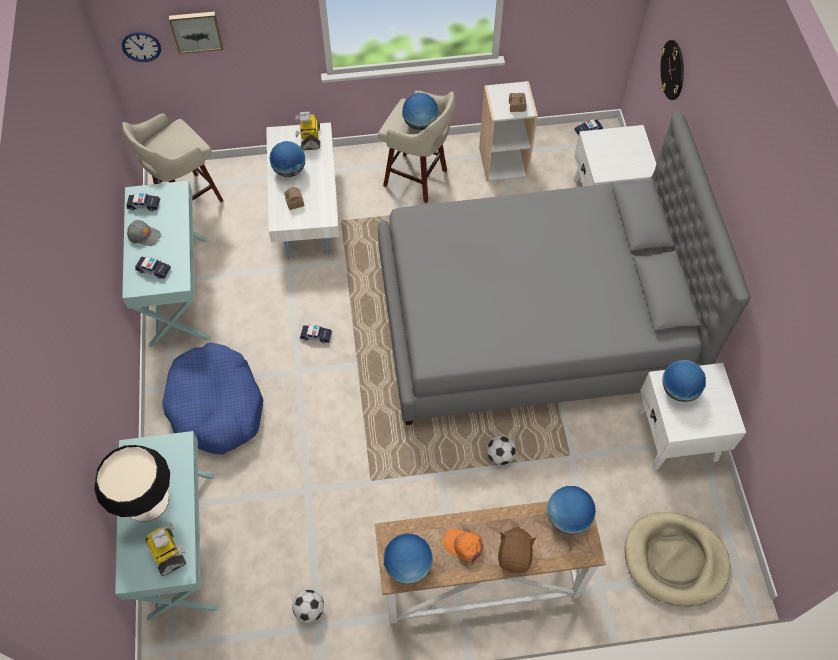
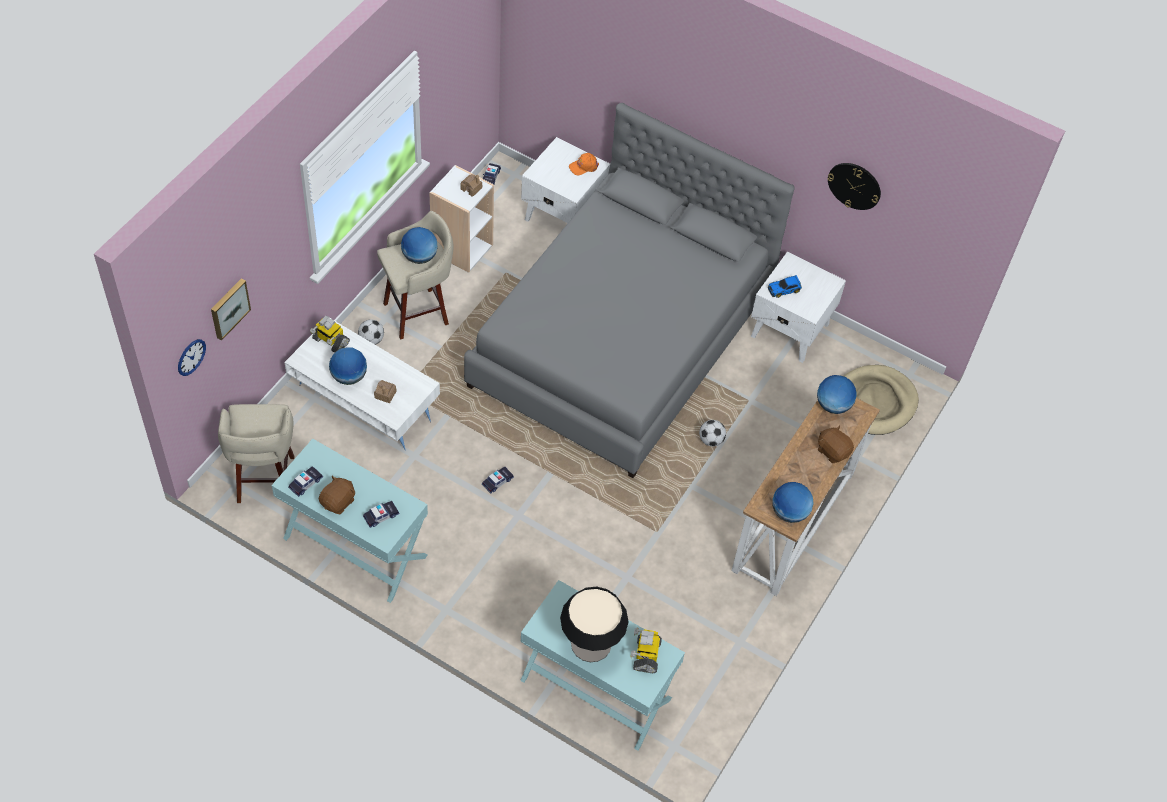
camera: 55 degrees left, 5 degrees down
grey cap [127,220,161,246] -> brown plush toy [319,476,355,514]
toy robot [146,522,186,576] -> toy robot turned 90 degrees counterclockwise [630,627,662,673]
blue dog bed [162,342,263,455] -> none
football [292,590,324,623] -> football moved to [358,319,384,345]
orange cap [443,529,484,563] -> orange cap moved to [569,153,599,175]
wall clock [660,40,684,100] -> wall clock moved to [827,163,881,210]
globe [662,360,706,402] -> toy car [768,275,802,298]

